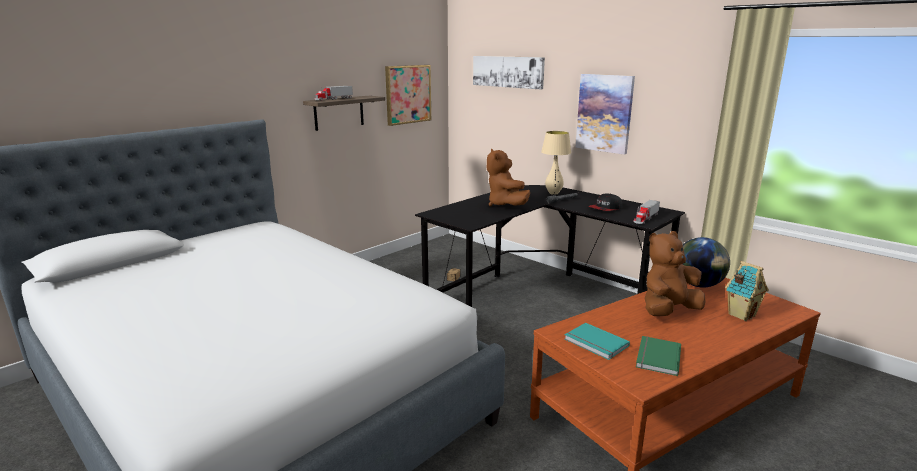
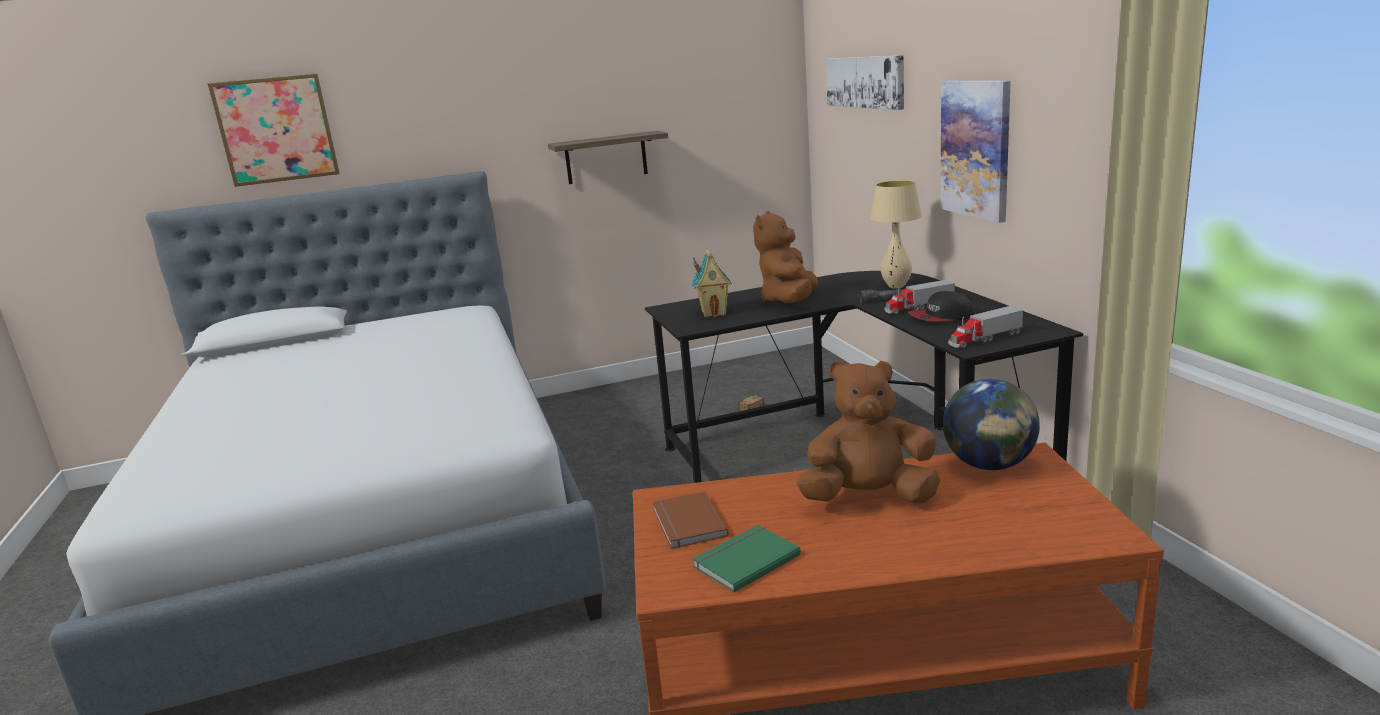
camera: 30 degrees right, 0 degrees up
toy truck [314,86,353,101] -> toy truck moved to [884,280,955,314]
picture [385,65,431,126] -> picture moved to [207,74,340,187]
turquoise book [565,323,630,360] -> brown book [652,491,729,549]
toy house [725,261,769,321] -> toy house moved to [691,249,732,317]

